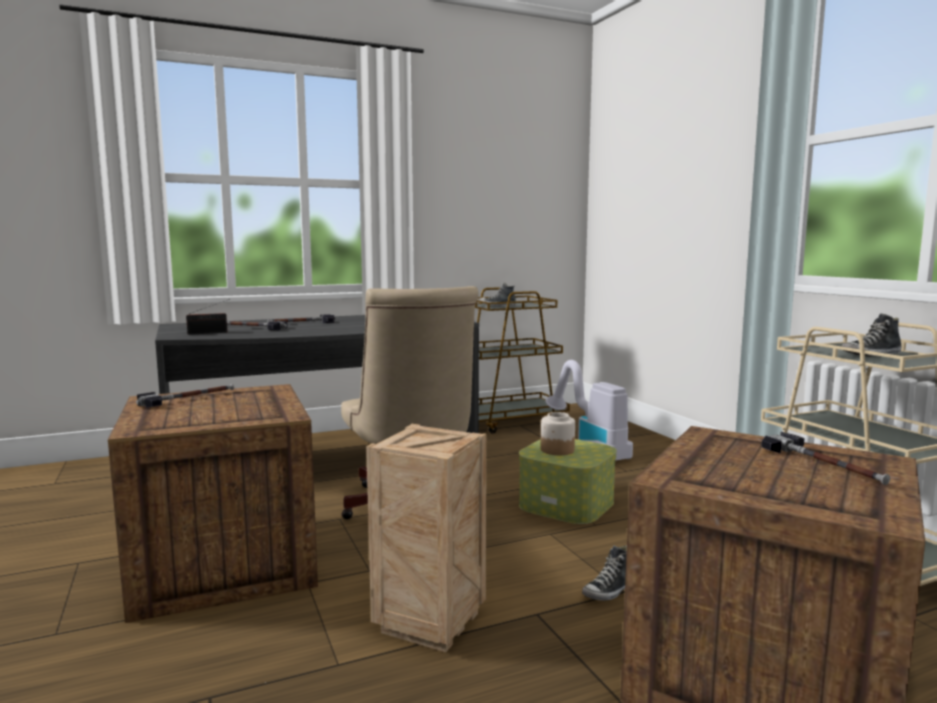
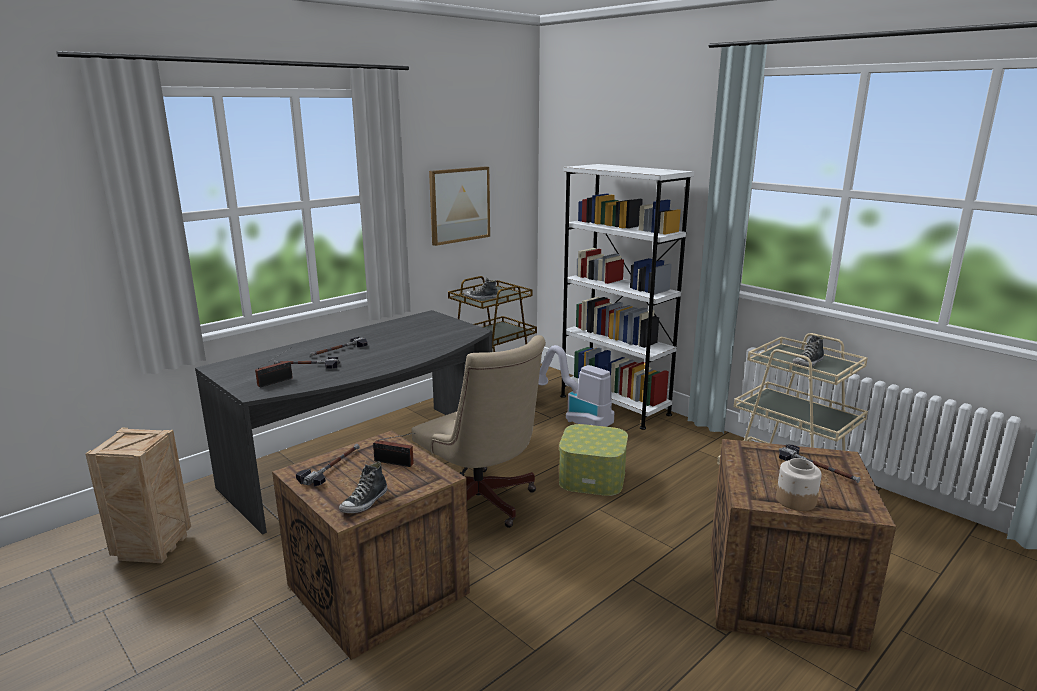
camera: 20 degrees left, 10 degrees up
crate [366,424,486,652] -> crate moved to [85,428,191,563]
jar [541,412,575,455] -> jar moved to [776,458,822,511]
shoe [582,545,627,601] -> shoe moved to [339,461,387,513]
none -> radio [373,433,416,467]
none -> picture [429,166,490,246]
none -> white bookcase [560,164,694,430]

